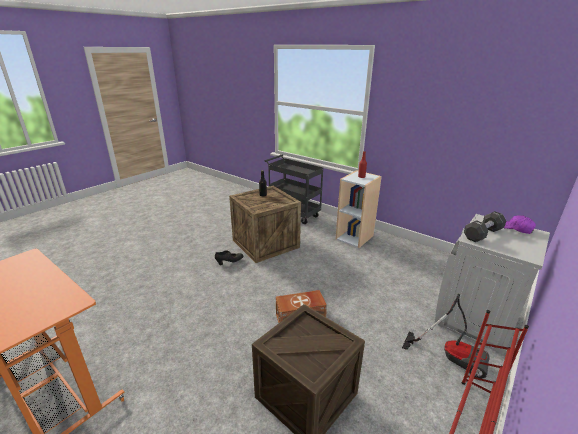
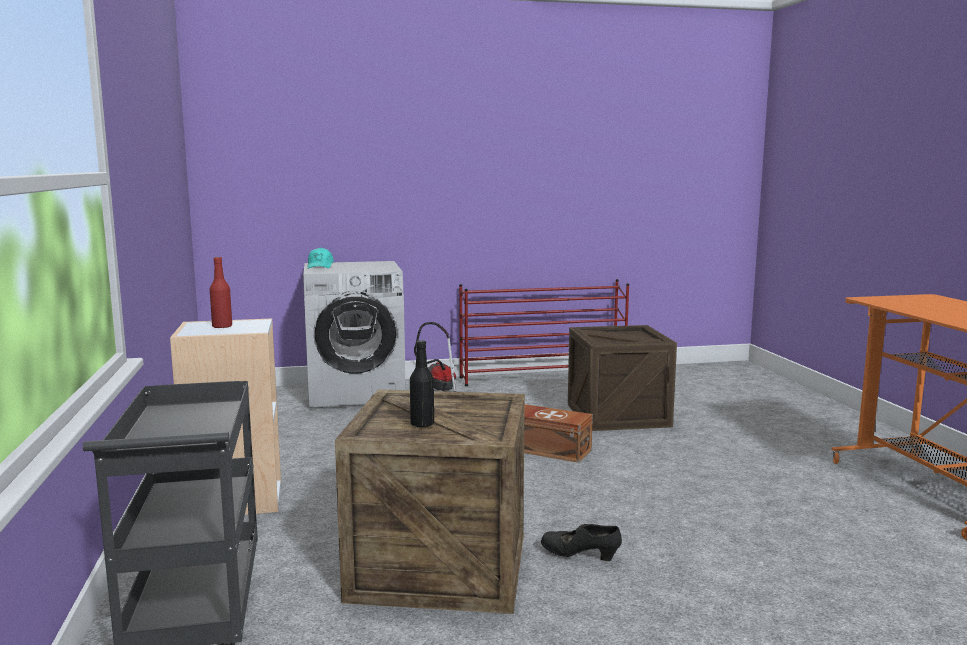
camera: 140 degrees left, 15 degrees down
black dumbbell [464,211,506,242] -> none
purple cap [504,215,536,234] -> turquoise cap [307,247,333,269]

